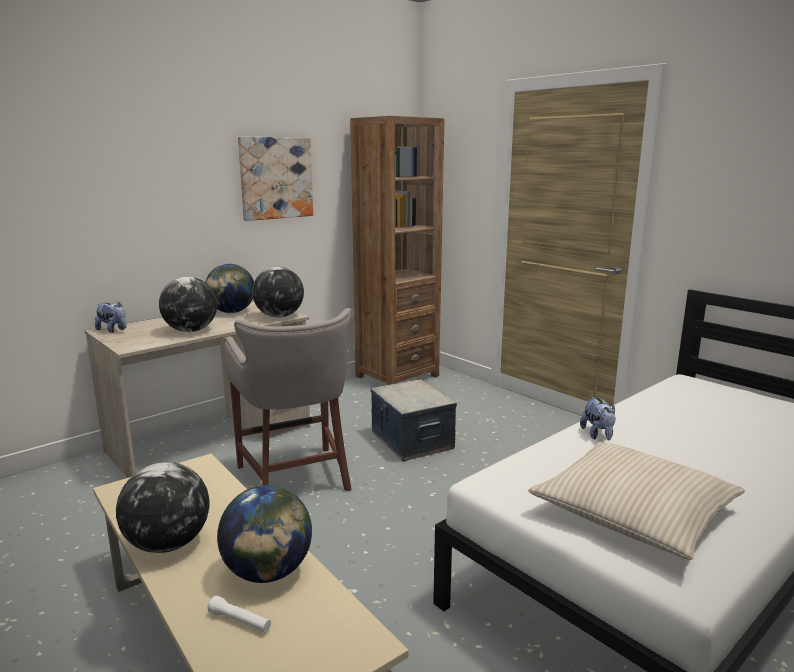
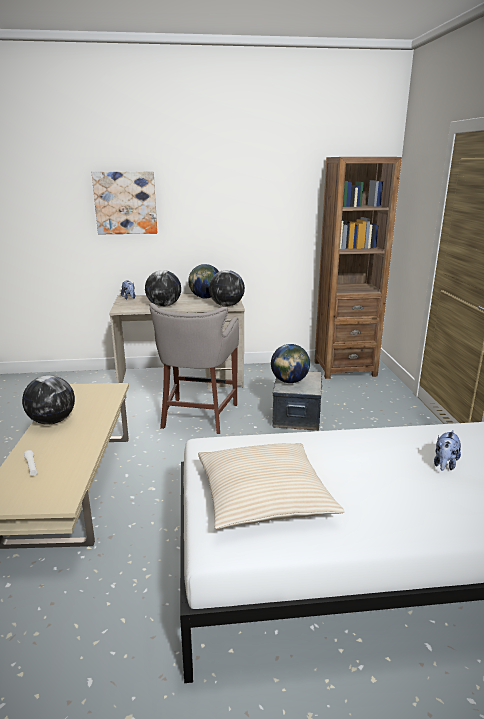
camera: 35 degrees right, 5 degrees up
globe [217,485,312,583] -> globe moved to [271,344,310,383]
picture [238,137,313,221] -> picture moved to [92,172,157,234]
plush toy [580,396,616,440] -> plush toy moved to [434,430,461,471]

